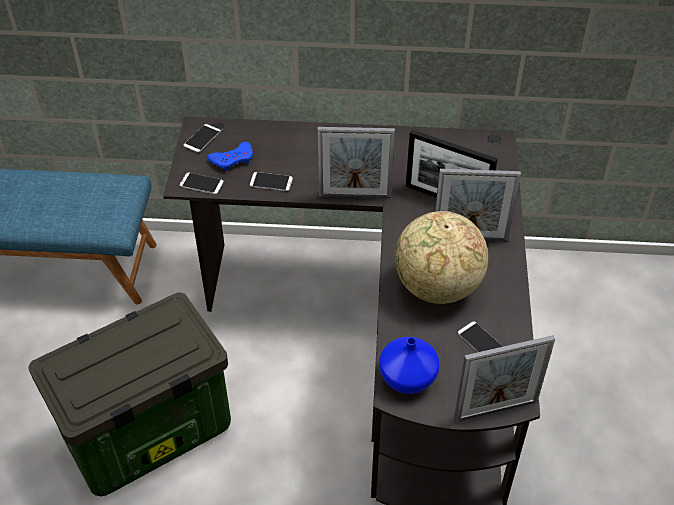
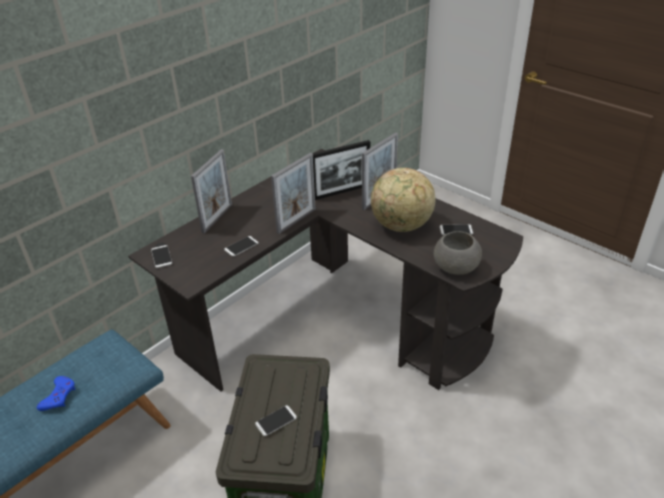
camera: 50 degrees left, 10 degrees down
phone [180,173,224,194] -> phone moved to [255,405,297,436]
blue game controller [207,142,253,172] -> blue game controller moved to [37,376,75,411]
blue vase [379,337,440,394] -> grey bowl [434,231,482,275]
picture frame [454,335,555,422] -> picture frame moved to [191,149,232,234]

